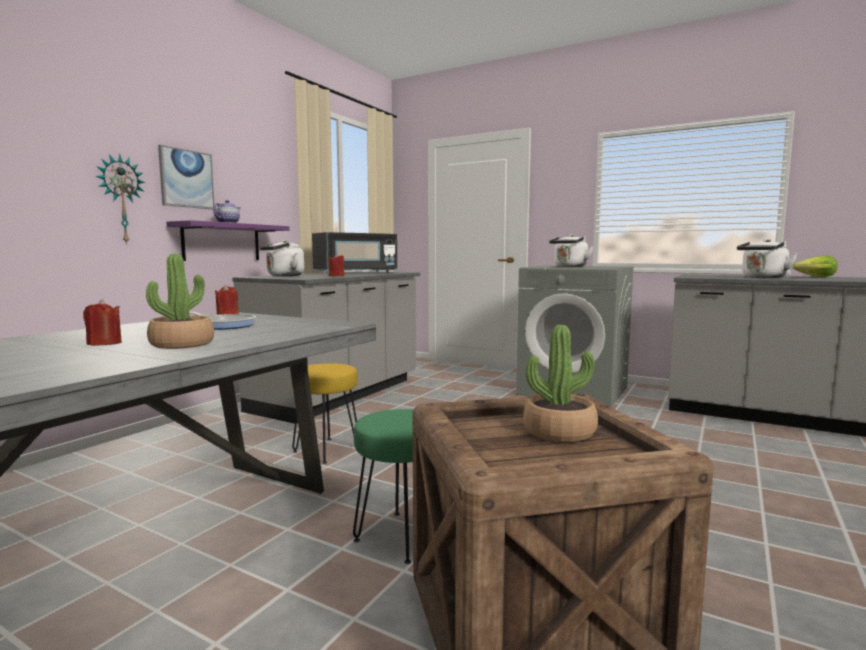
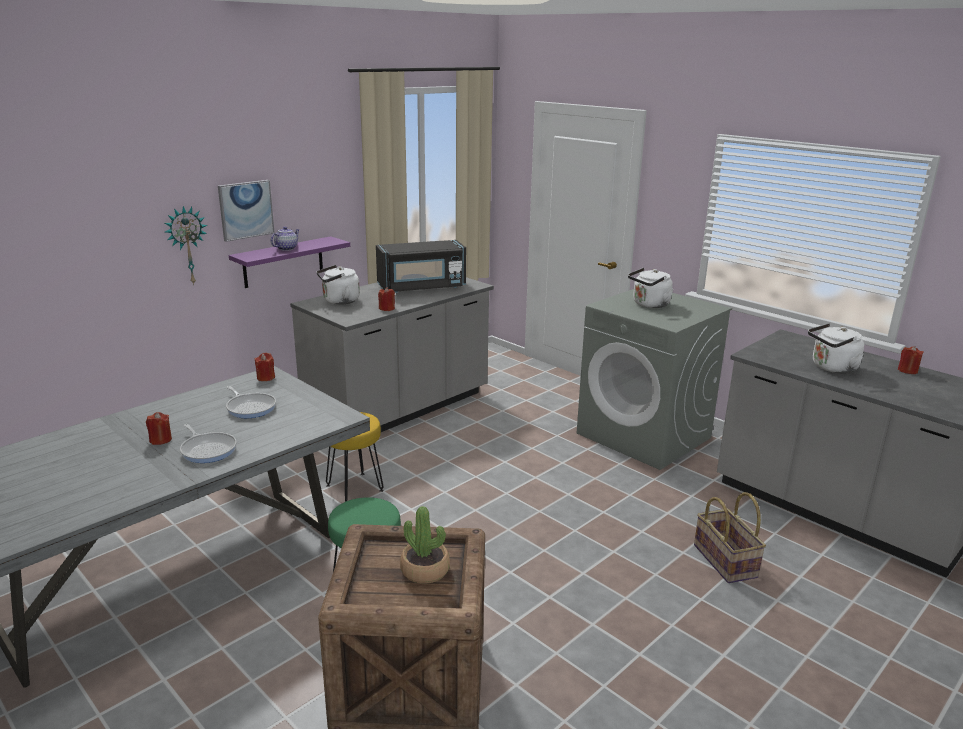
camera: 15 degrees right, 15 degrees up
potted plant [146,254,214,349] -> frying pan [180,424,237,463]
lettuce [792,256,838,277] -> red candle [898,346,924,374]
none -> basket [694,492,766,583]

